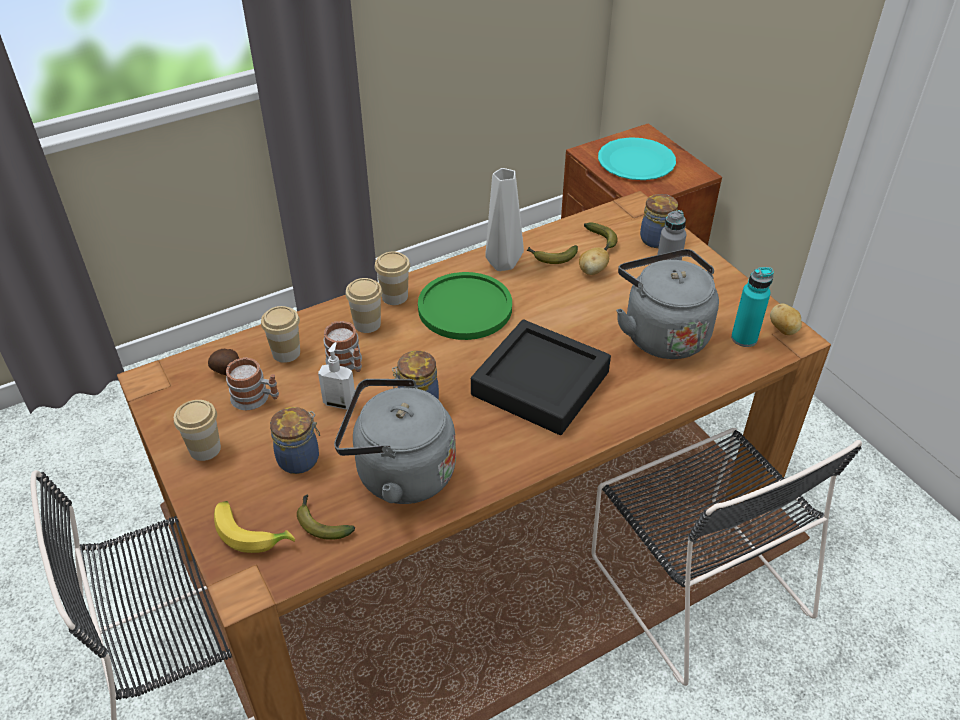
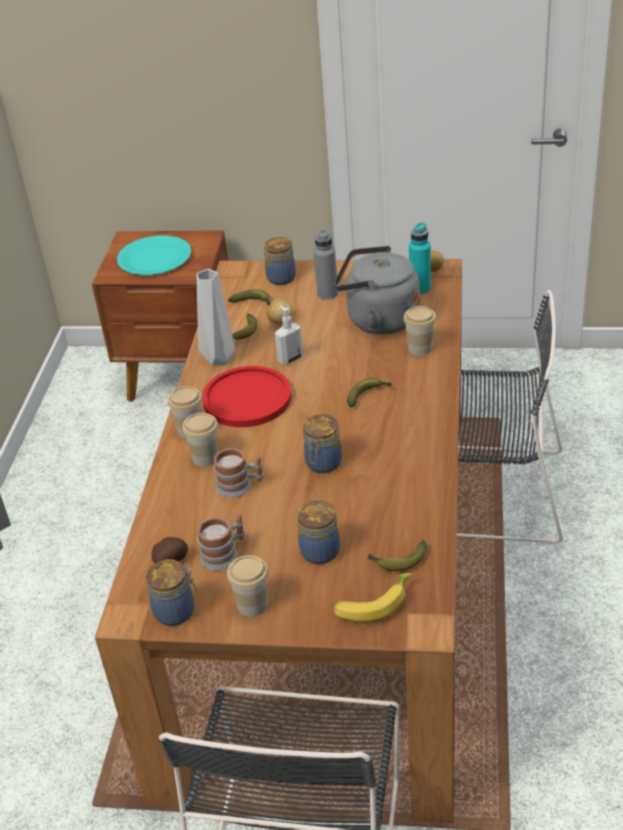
camera: 50 degrees left, 5 degrees down
cup [261,306,300,363] -> cup moved to [403,306,436,356]
soap dispenser [318,342,355,409] -> soap dispenser moved to [275,305,303,365]
grey kettle [334,379,456,504] -> none
green plate [418,272,512,340] -> red plate [202,366,292,427]
black tray [471,320,611,435] -> banana [347,378,392,407]
none -> jar [146,559,197,626]

